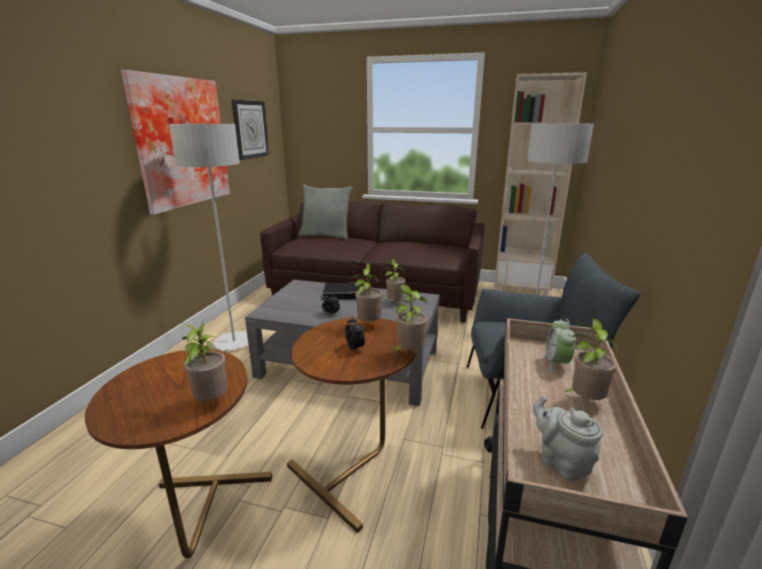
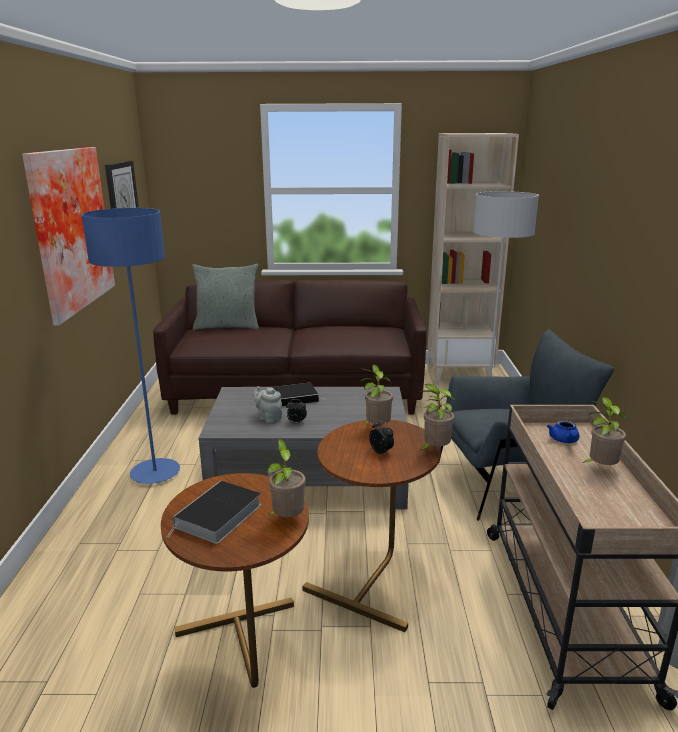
camera: 15 degrees left, 0 degrees up
grey floor lamp [169,124,248,350] -> blue floor lamp [82,208,180,484]
potted plant [383,259,405,300] -> none
grey teapot [533,396,603,481] -> grey teapot moved to [254,386,282,423]
alarm clock [543,318,576,372] -> blue teapot [547,420,579,443]
none -> book [167,481,261,544]

